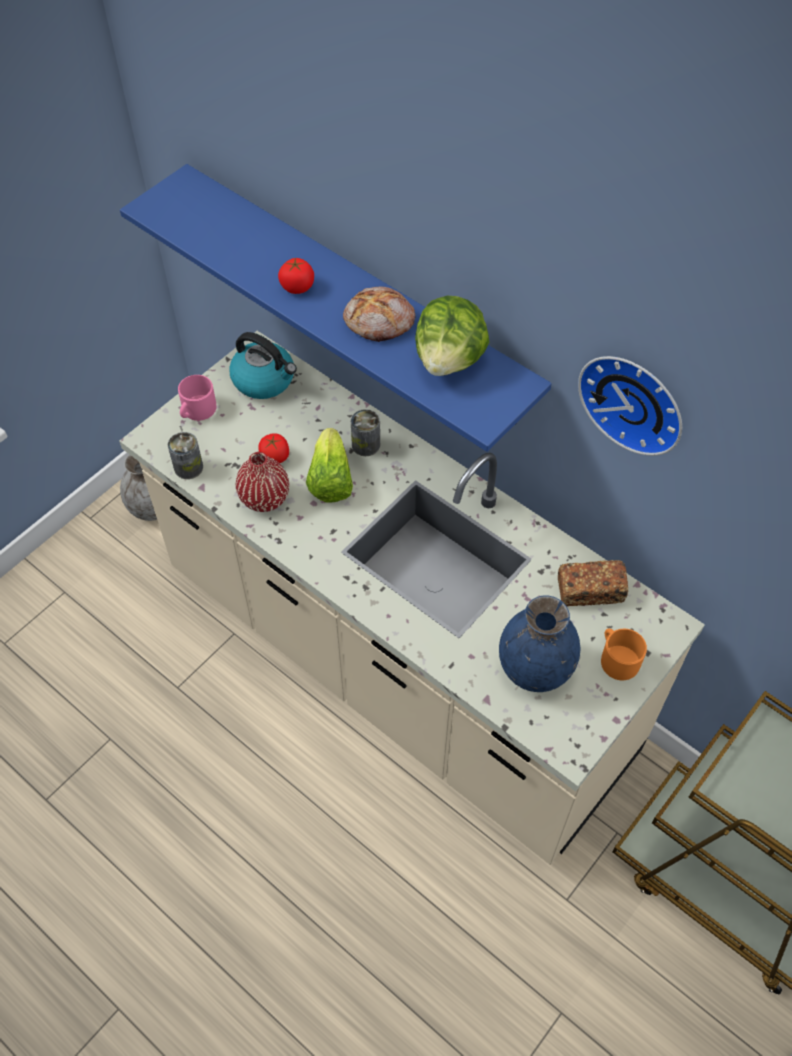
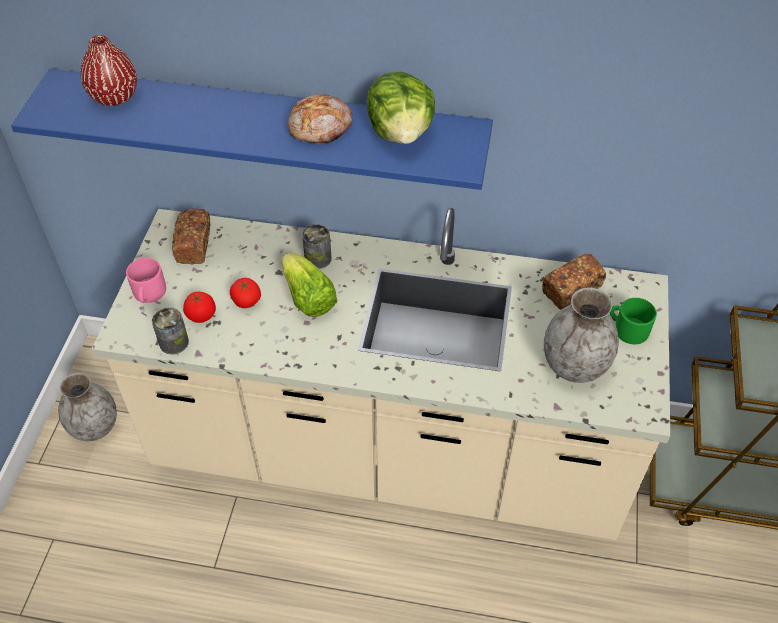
camera: 30 degrees left, 5 degrees down
kettle [229,332,297,399] -> bread [172,208,210,264]
red vase [236,452,289,512] -> red vase moved to [80,35,137,106]
tomato [278,258,314,294] -> tomato moved to [183,292,216,323]
blue vase [499,596,581,692] -> grey vase [544,287,619,383]
wall clock [578,356,682,456] -> none
orange mug [601,628,647,680] -> green mug [610,298,657,344]

